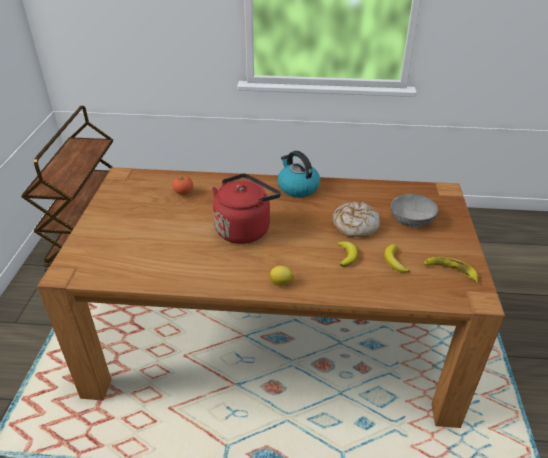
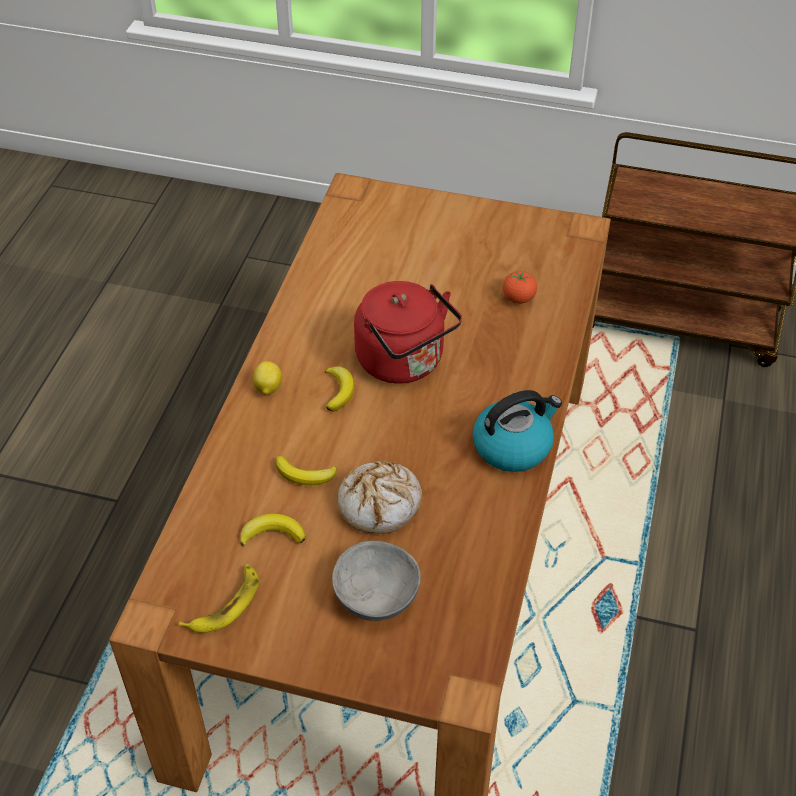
camera: 100 degrees right, 10 degrees up
none -> banana [325,366,355,412]

